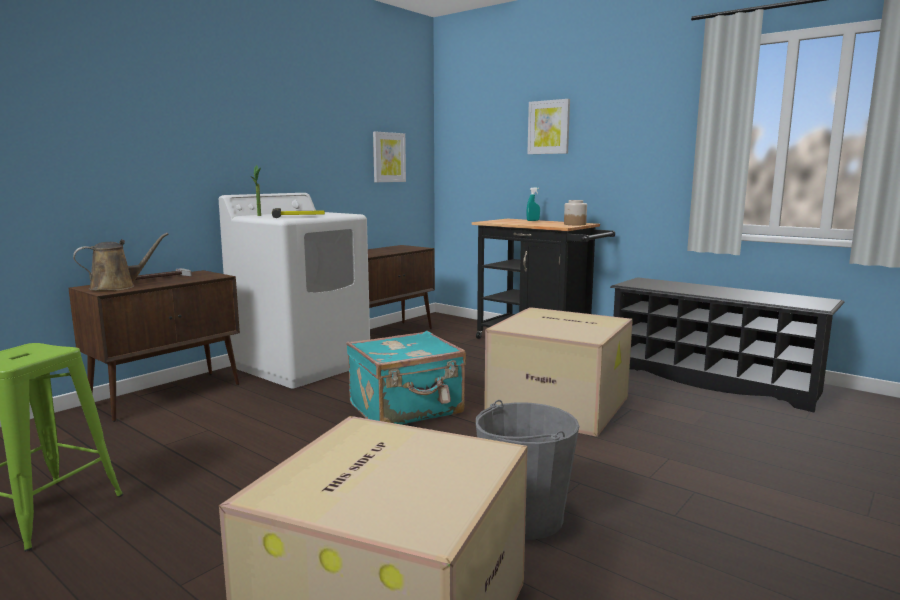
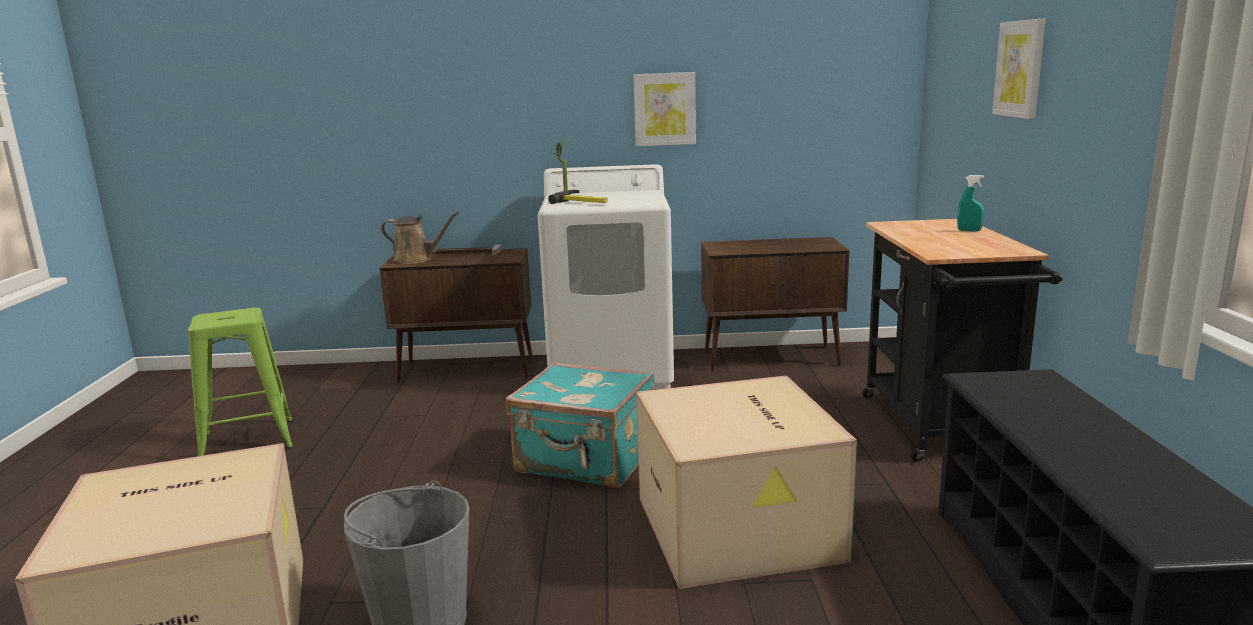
camera: 50 degrees right, 5 degrees up
picture [373,131,406,182] -> picture moved to [633,72,696,146]
jar [564,200,587,225] -> none

